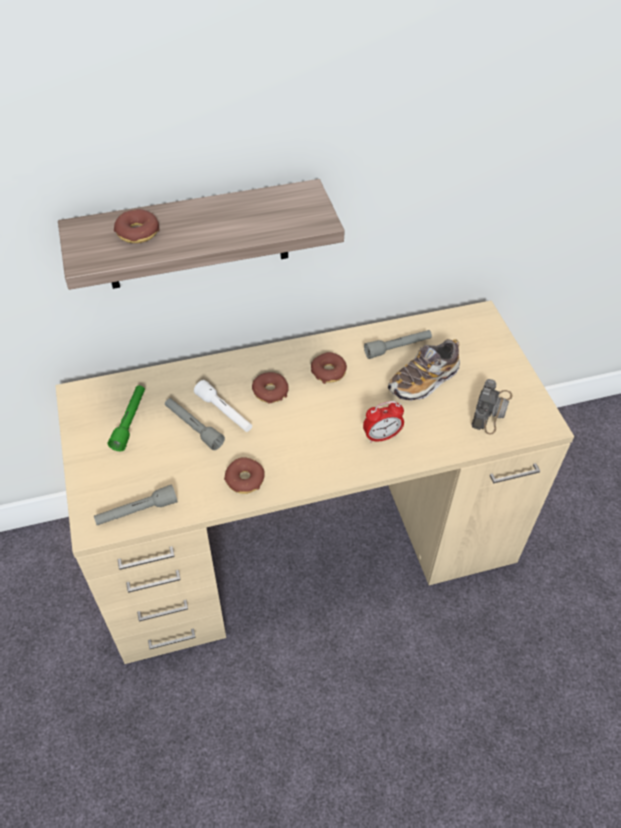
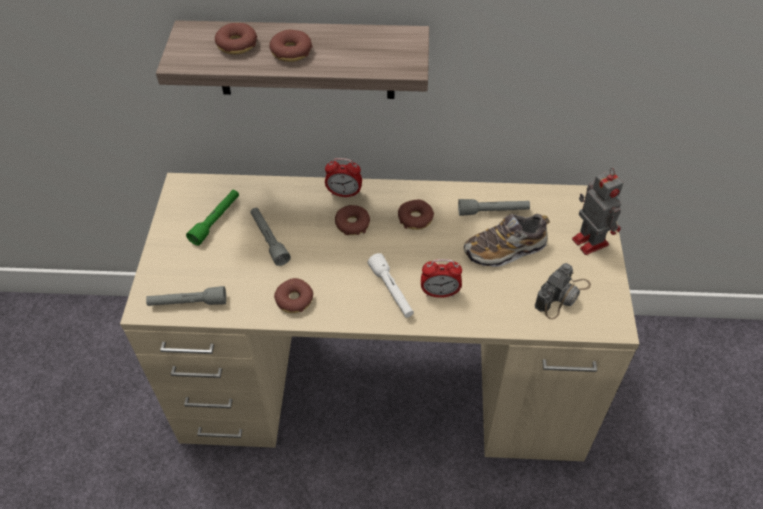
camera: 20 degrees right, 0 degrees up
white flashlight [194,380,252,432] -> white flashlight moved to [368,253,414,318]
none -> donut [269,30,313,62]
none -> alarm clock [325,158,362,197]
none -> toy robot [572,168,623,255]

